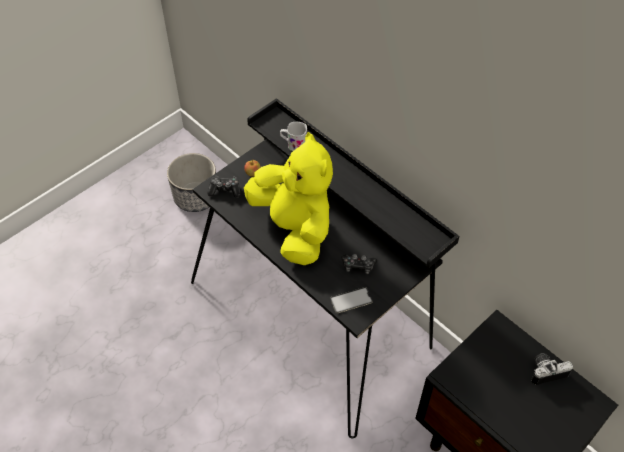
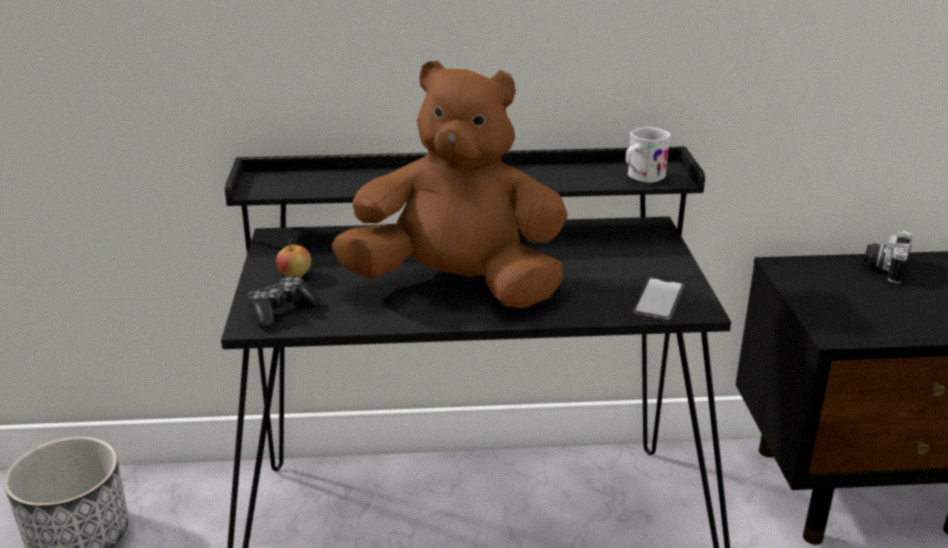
camera: 50 degrees left, 25 degrees down
yellow plush toy [244,132,333,265] -> brown plush toy [331,60,568,308]
white mug [280,122,307,151] -> white mug moved to [626,127,671,183]
game controller [341,254,377,274] -> none

